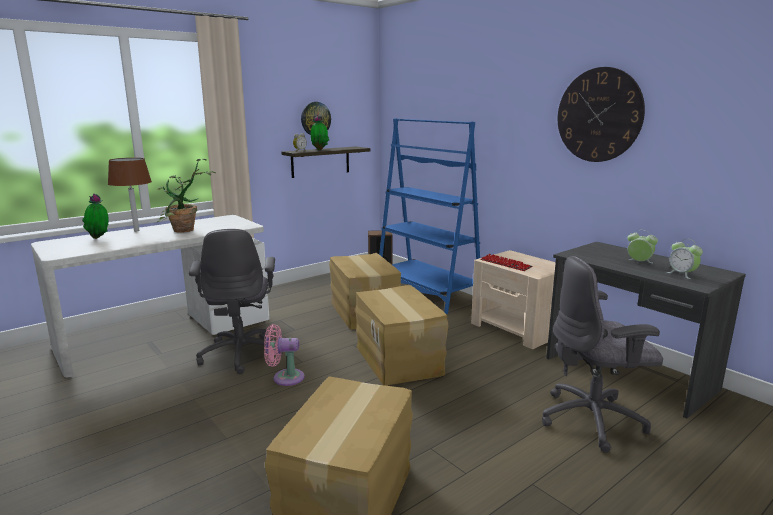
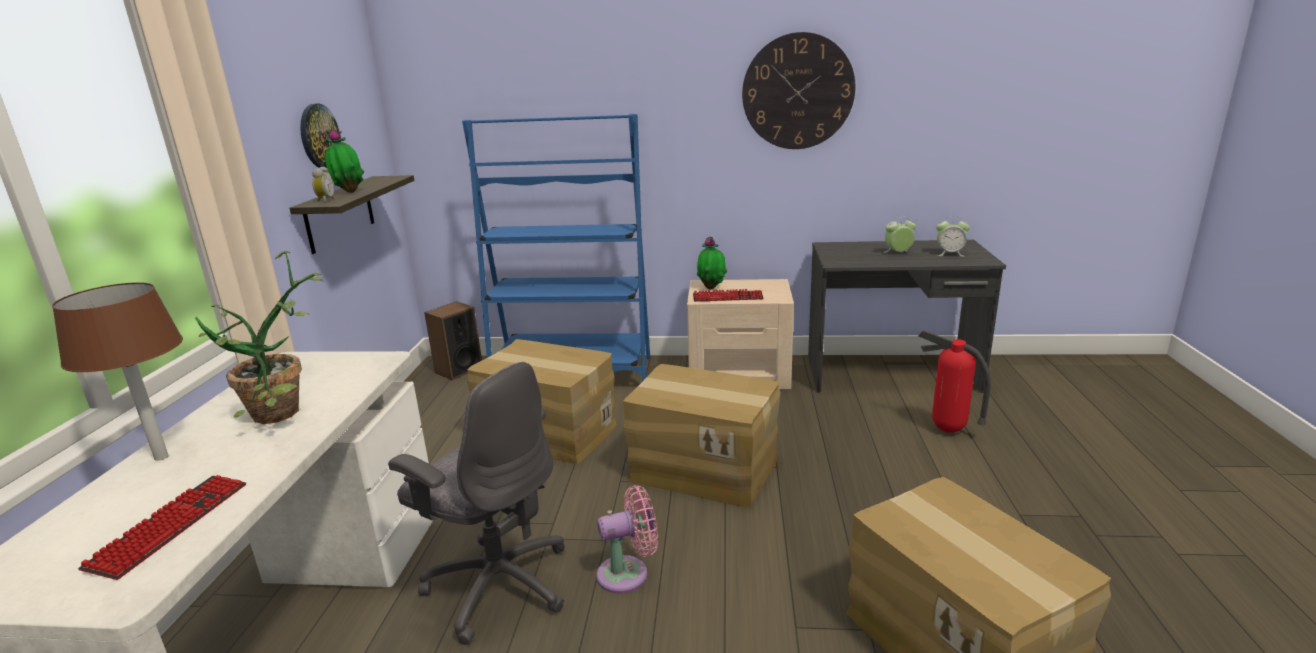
camera: 45 degrees left, 5 degrees up
potted plant [82,194,109,239] -> potted plant moved to [697,237,727,290]
pink fan [264,324,305,386] -> pink fan turned 150 degrees counterclockwise [596,485,658,594]
grey office chair [542,256,663,453] -> fire extinguisher [918,330,991,433]
none -> keyboard [78,475,246,580]

